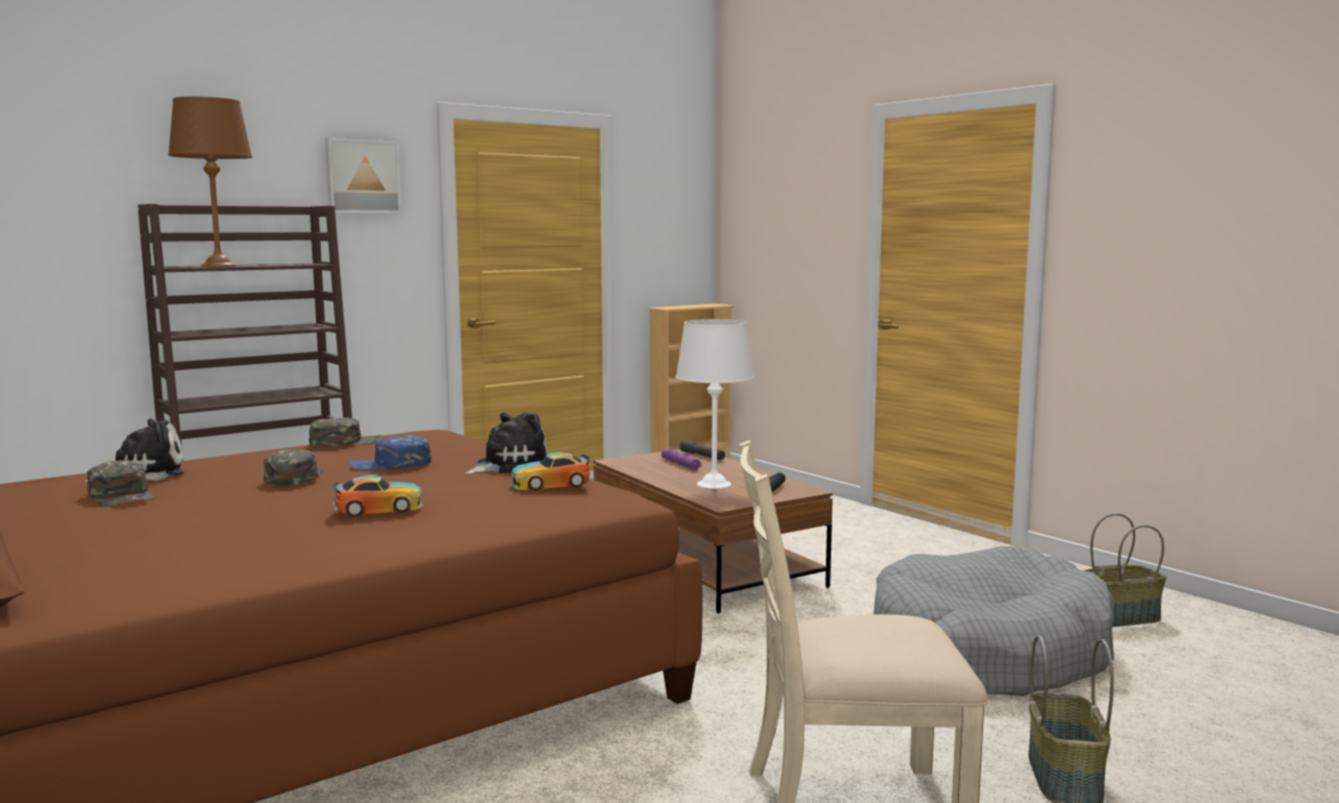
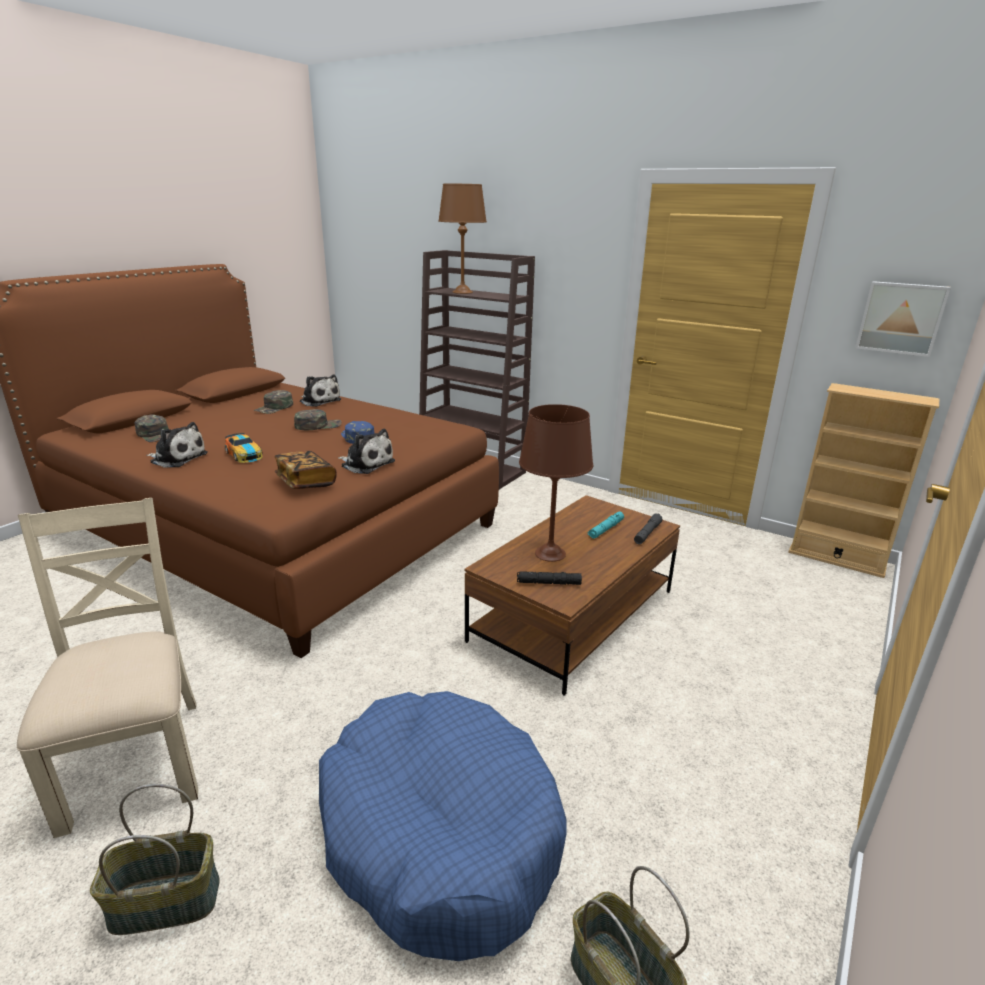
camera: 70 degrees right, 15 degrees up
green cap [309,417,383,447] -> green cap moved to [134,414,169,442]
picture [325,138,402,214] -> picture moved to [855,281,951,357]
toy car [512,452,591,490] -> book [275,451,336,489]
purple flashlight [661,449,702,470] -> turquoise flashlight [588,512,624,539]
white table lamp [676,319,754,489] -> brown table lamp [519,404,593,562]
grey dog bed [874,546,1115,696] -> blue dog bed [319,691,567,961]
none -> plush toy [146,422,208,468]

